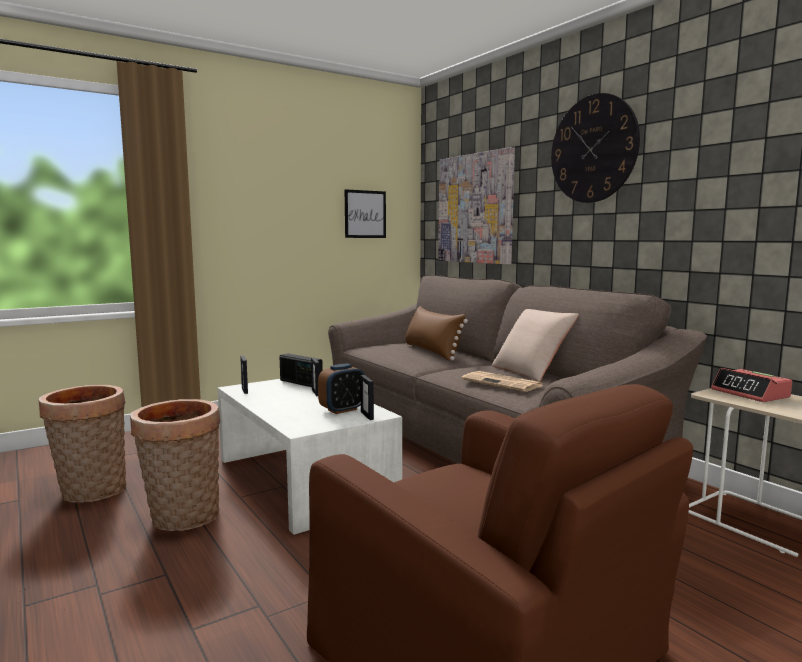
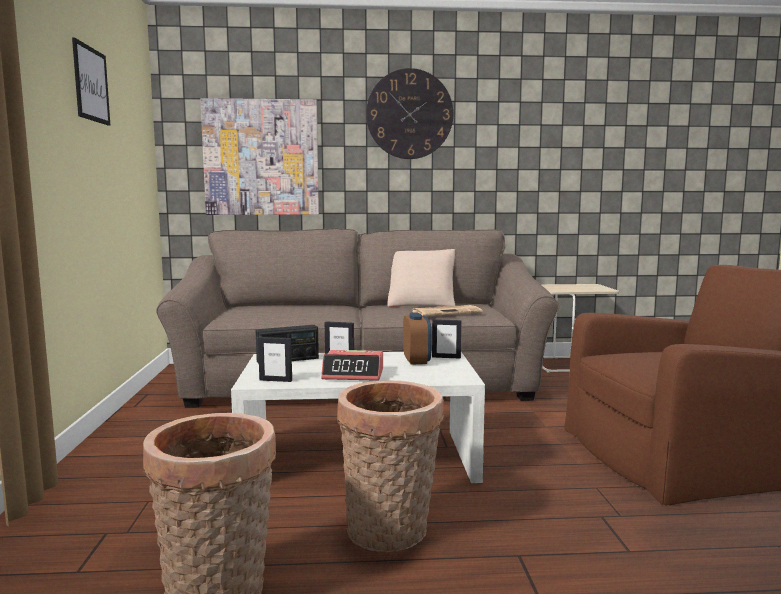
camera: 60 degrees left, 0 degrees up
picture [345,189,386,238] -> picture moved to [72,37,111,126]
brown pillow [405,306,468,361] -> none
alarm clock [711,368,792,402] -> alarm clock moved to [321,350,383,381]

